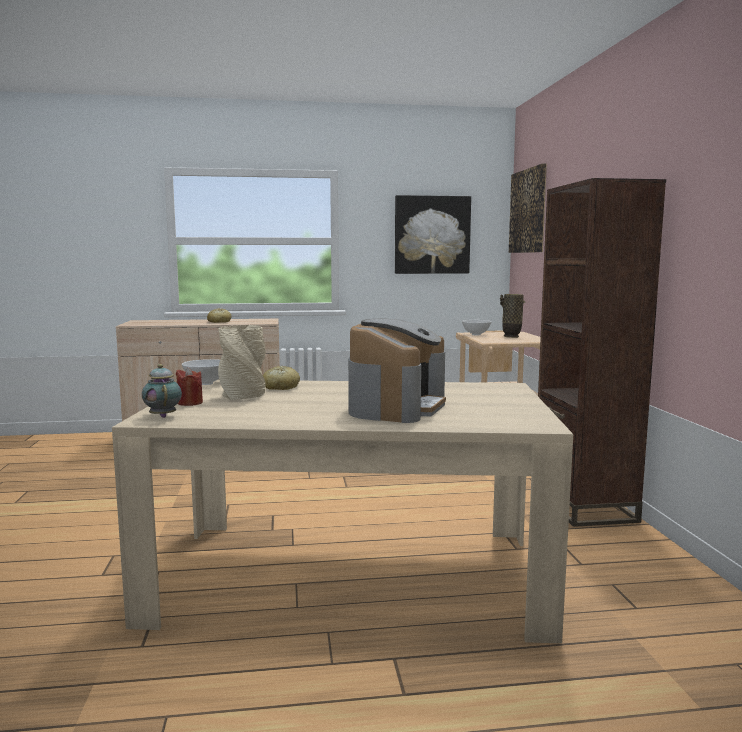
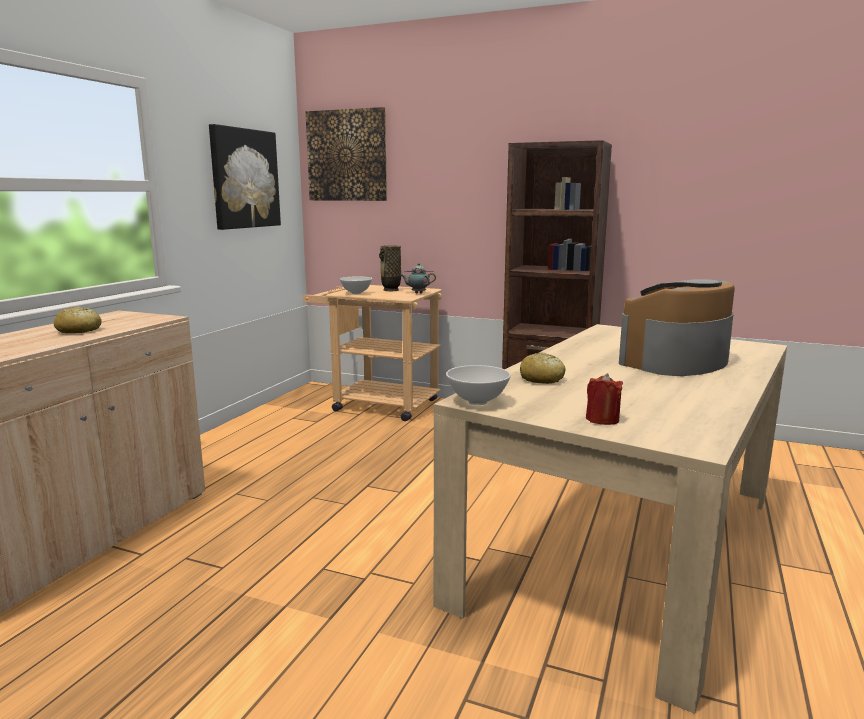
camera: 60 degrees left, 5 degrees up
teapot [142,364,182,418] -> teapot moved to [401,263,436,294]
beige vase [218,325,265,400] -> none
coffee machine [348,319,446,423] -> coffee machine turned 90 degrees counterclockwise [619,279,735,376]

